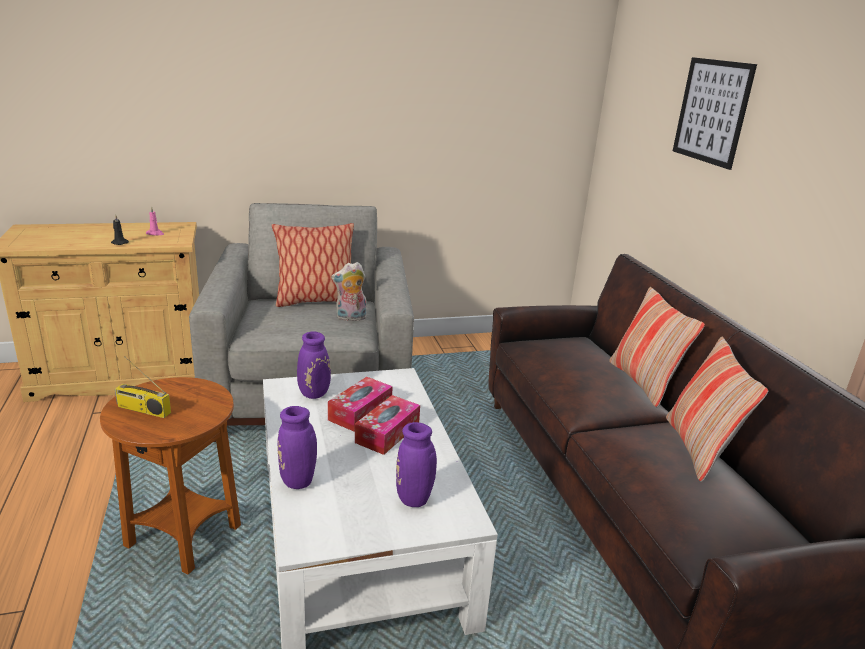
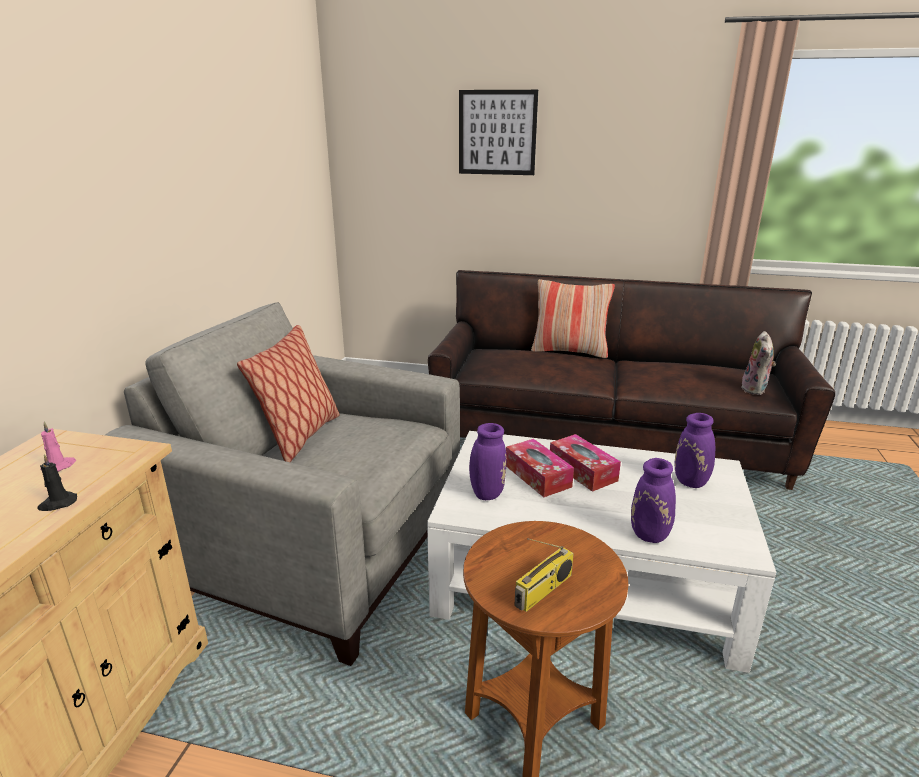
camera: 60 degrees left, 0 degrees up
plush toy [331,262,367,321] -> plush toy moved to [741,331,776,395]
pillow [666,337,768,482] -> none

